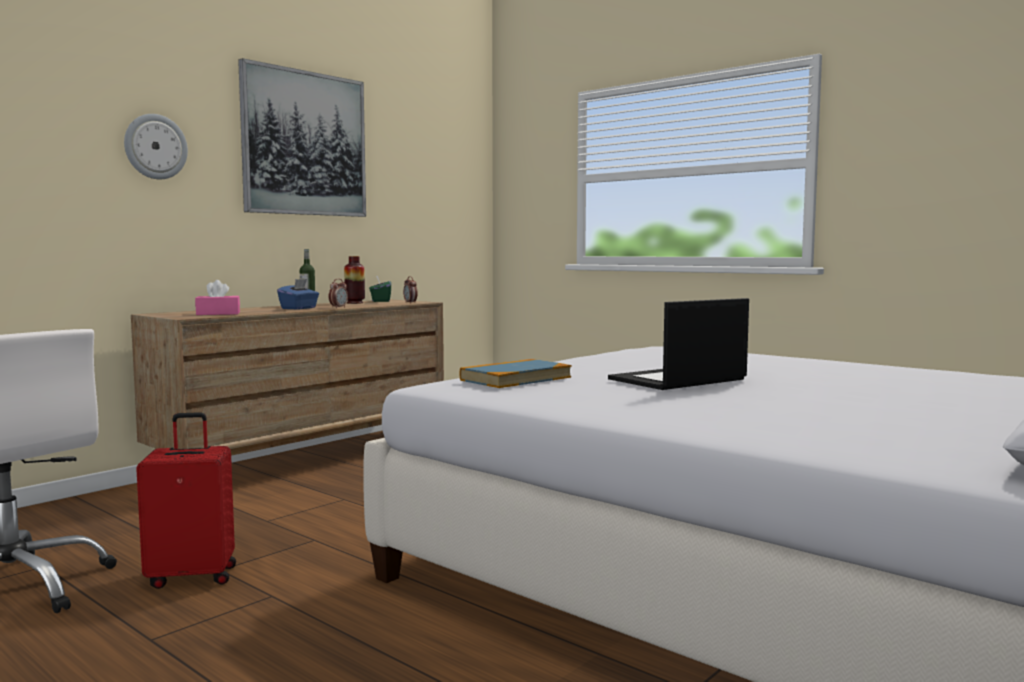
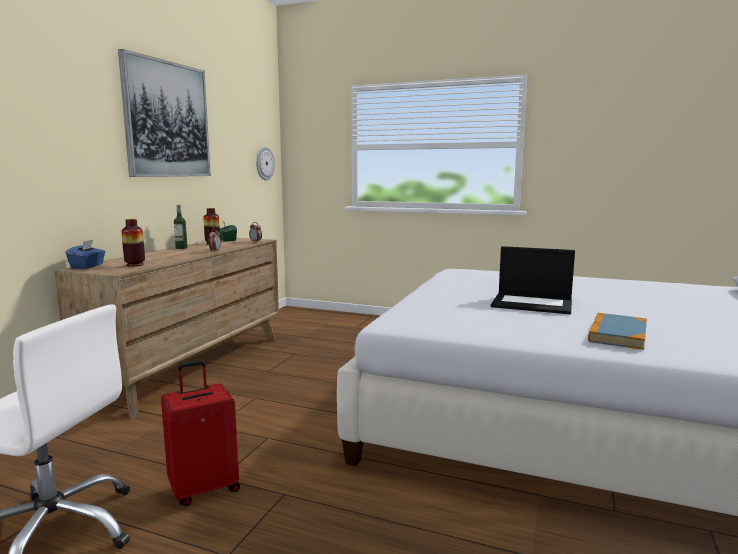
camera: 20 degrees left, 5 degrees up
wall clock [124,114,188,179] -> wall clock moved to [256,146,275,180]
pink tissue box [195,280,240,315] -> vase [121,219,145,267]
blue tissue box [277,279,319,310] -> blue tissue box moved to [66,240,105,269]
book [460,359,571,388] -> book moved to [588,313,647,350]
laptop [608,298,749,390] -> laptop turned 105 degrees counterclockwise [491,246,575,314]

